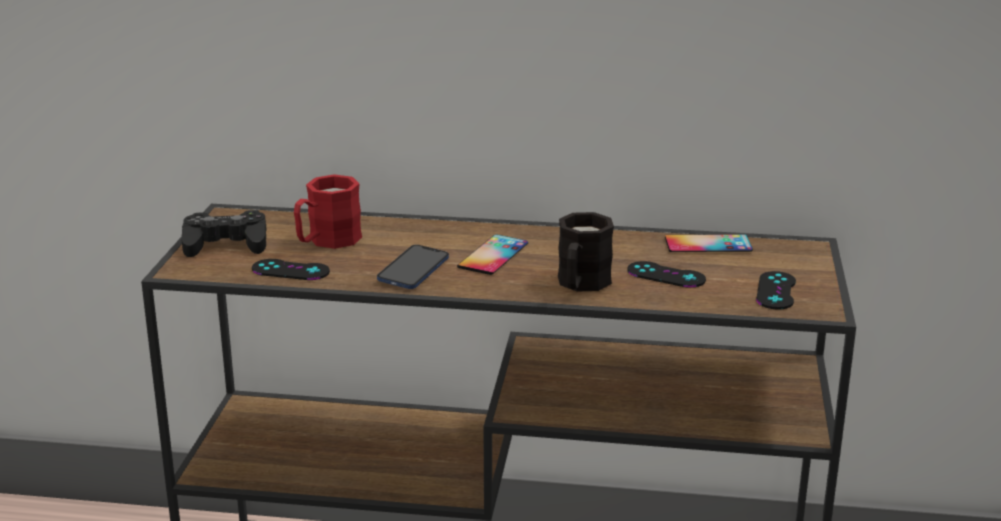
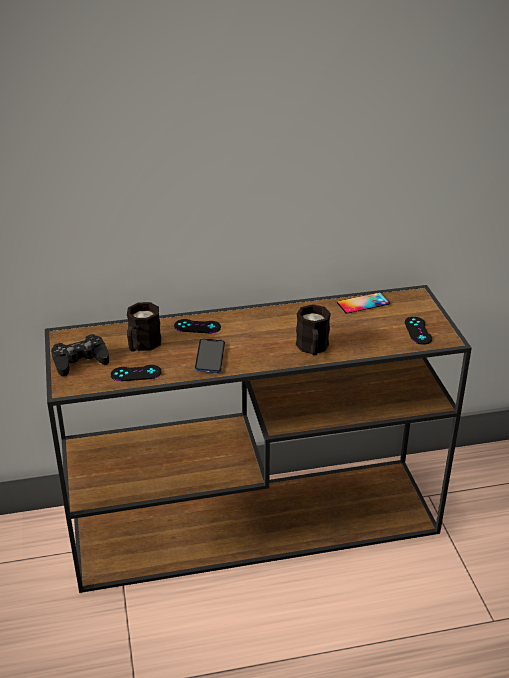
camera: 20 degrees left, 10 degrees up
red mug [294,174,362,249] -> black mug [127,302,161,352]
phone [457,235,528,275] -> none
black game controller [628,261,706,288] -> black game controller moved to [174,319,221,333]

